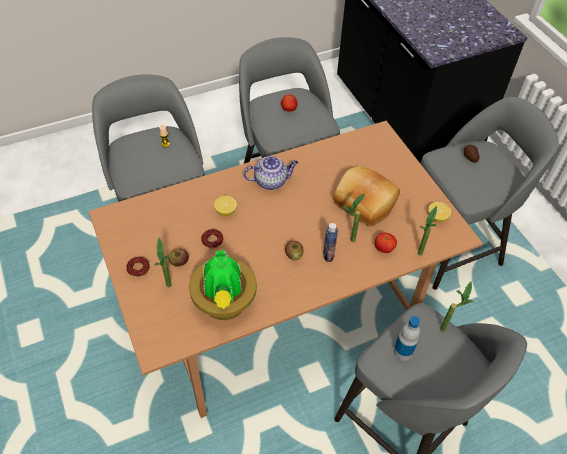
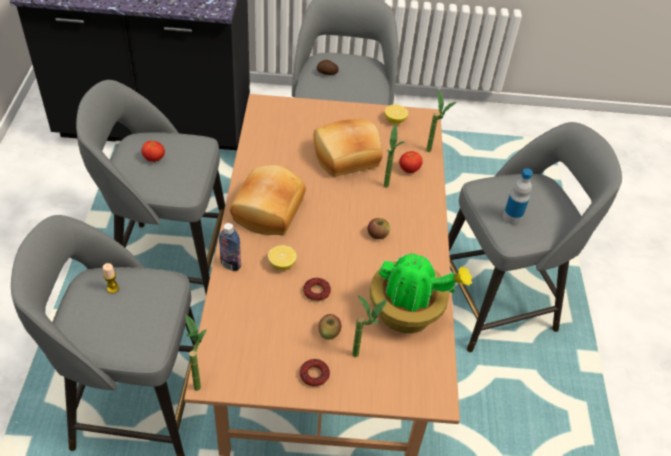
camera: 65 degrees left, 5 degrees down
teapot [244,156,298,190] -> bread [230,165,306,235]
bottle [323,223,338,262] -> bottle moved to [219,223,241,271]
potted plant [440,282,474,332] -> potted plant moved to [185,314,207,391]

